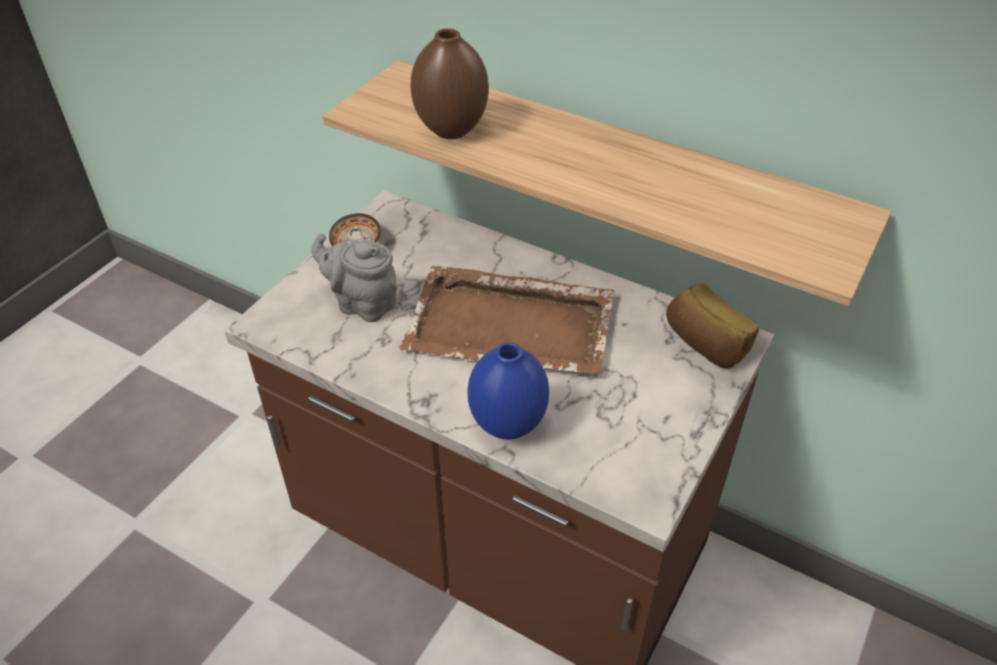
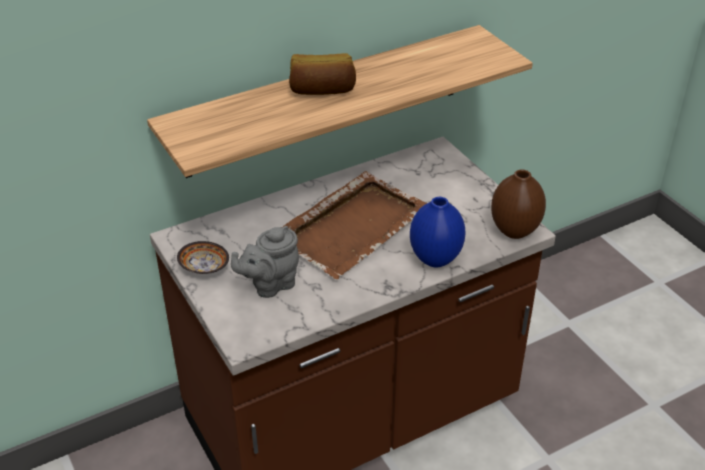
camera: 60 degrees left, 5 degrees down
brown vase [411,28,489,139] -> brown vase moved to [491,169,546,239]
bread [666,284,759,369] -> bread moved to [289,53,356,95]

